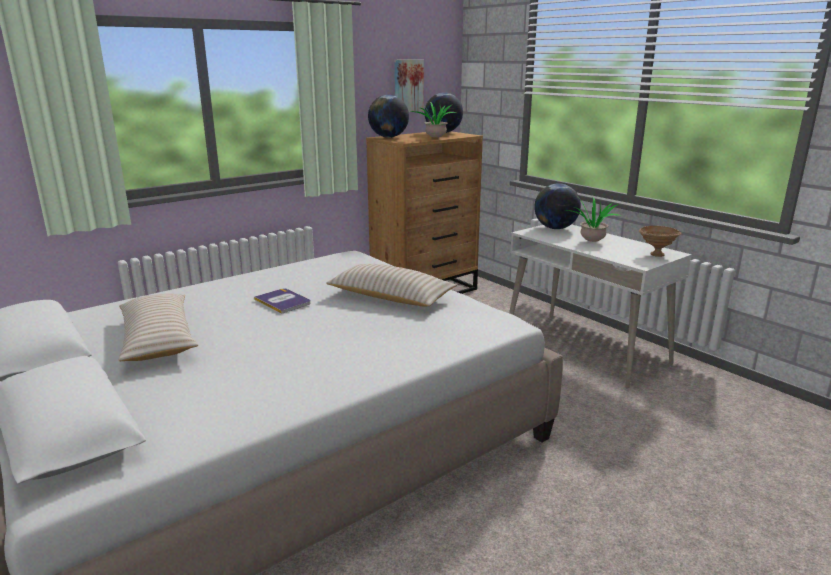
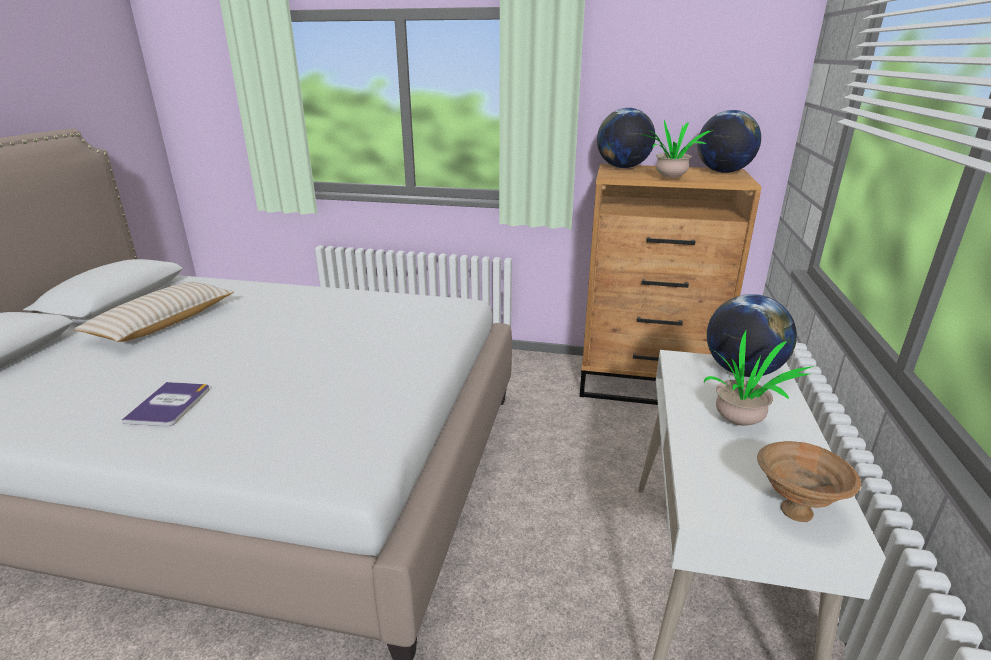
camera: 50 degrees right, 5 degrees up
book [254,288,311,314] -> book moved to [122,382,210,426]
beige pillow [326,264,457,307] -> none
picture [394,60,424,112] -> none

